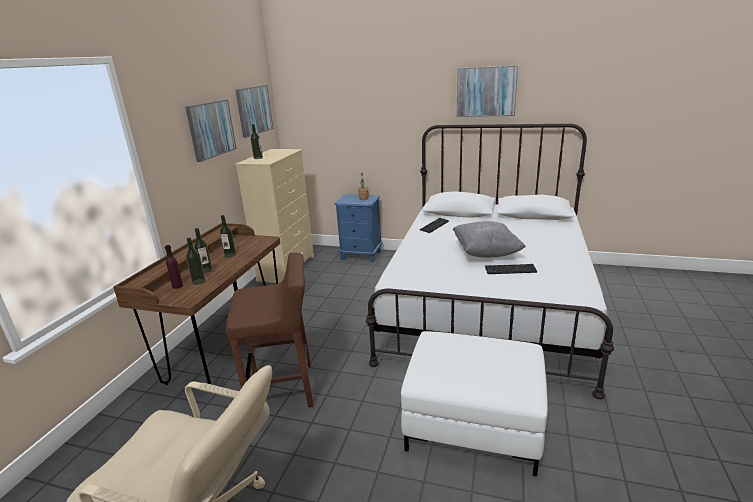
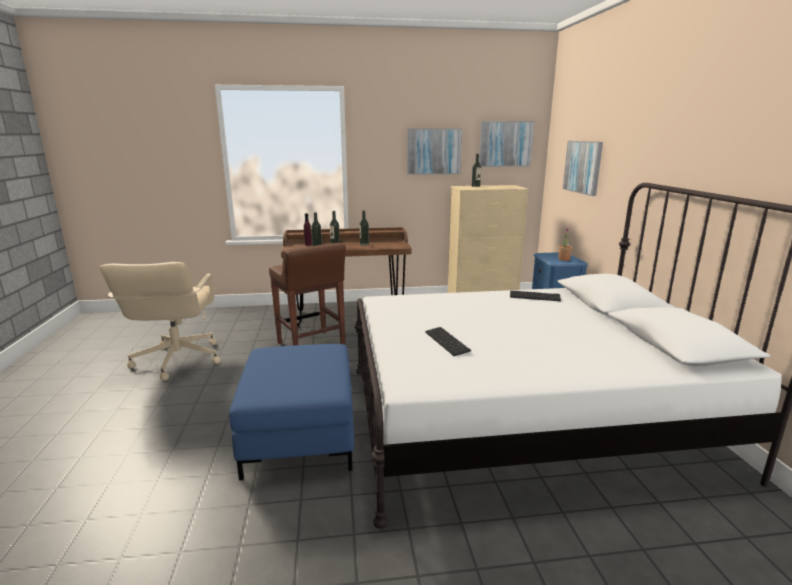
camera: 65 degrees right, 5 degrees down
white ottoman [401,331,548,477] -> blue ottoman [229,344,354,480]
grey pillow [453,221,526,258] -> none
picture [456,66,518,117] -> picture moved to [563,141,603,196]

